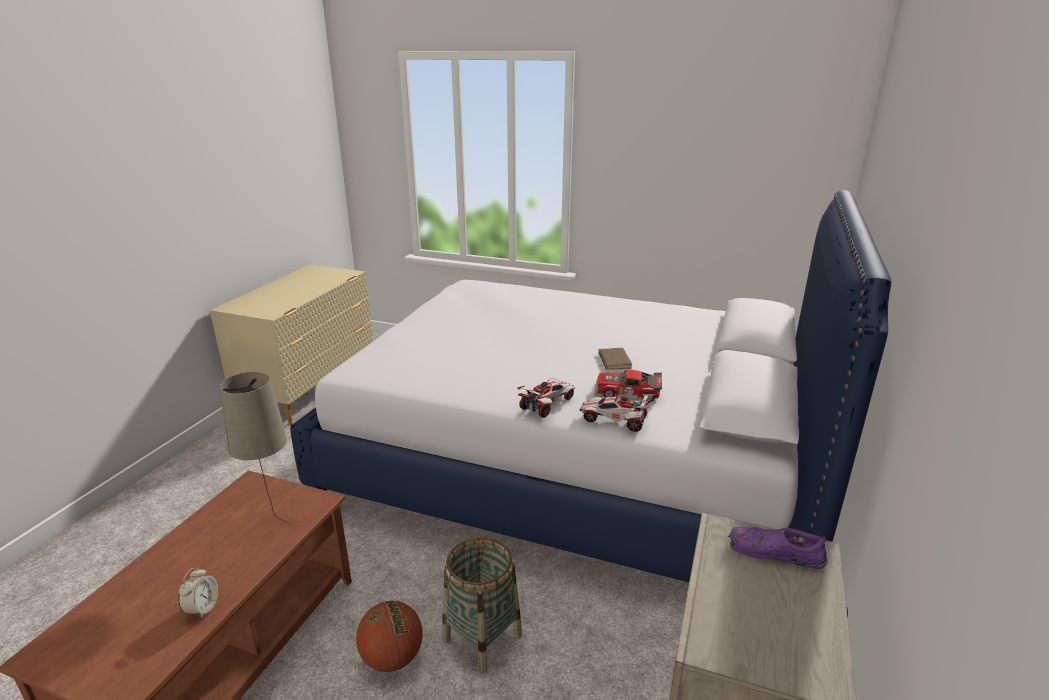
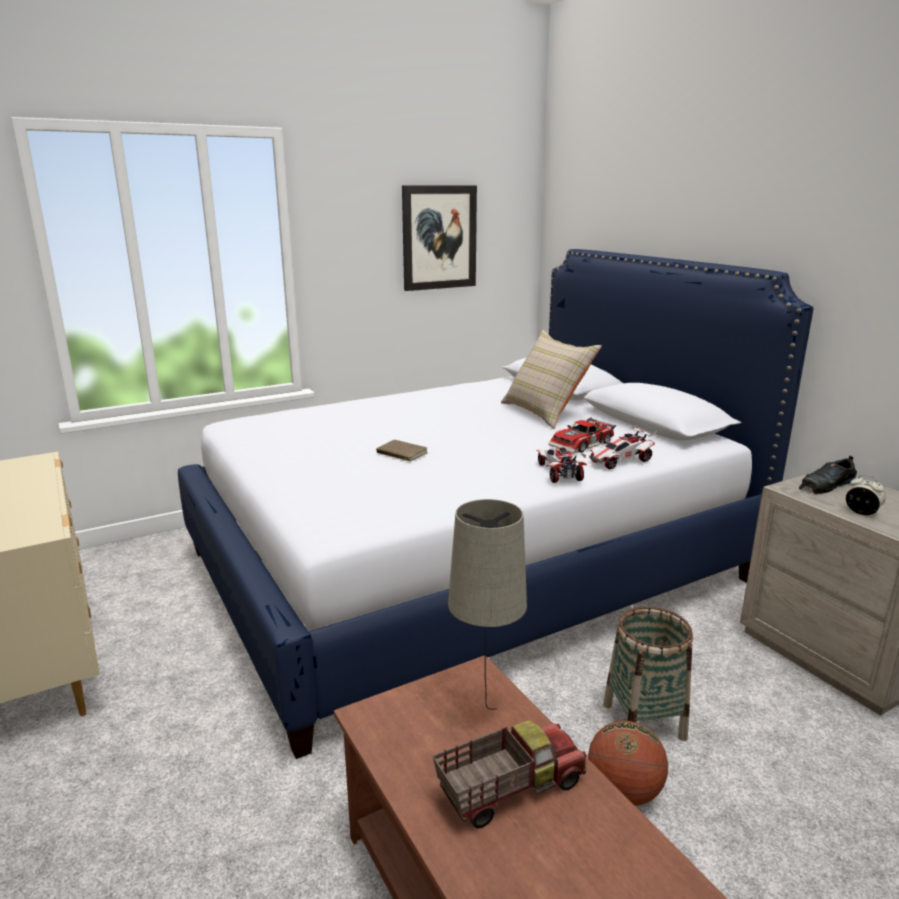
camera: 50 degrees left, 5 degrees down
alarm clock [178,568,218,618] -> alarm clock moved to [846,475,886,515]
brown book [597,348,632,370] -> brown book moved to [376,440,428,461]
purple shoe [728,527,828,569] -> black shoe [799,456,857,494]
none -> picture [402,185,477,291]
none -> toy truck [433,720,587,828]
none -> beige pillow [501,330,602,429]

